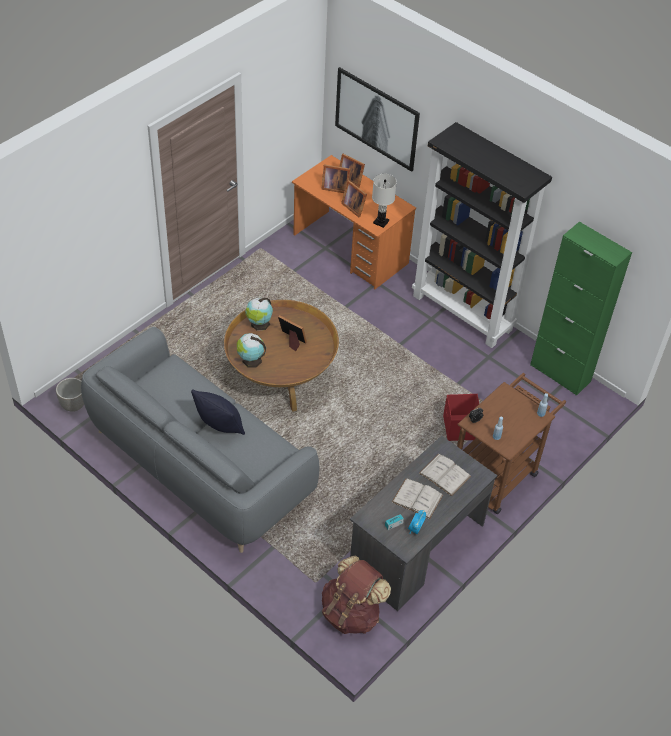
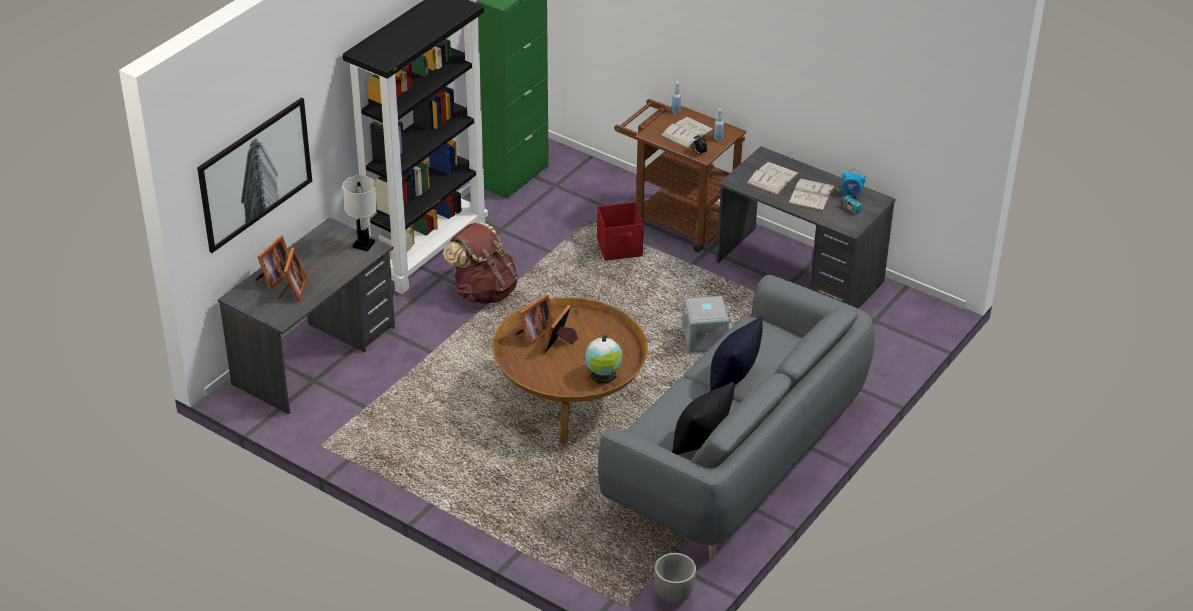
camera: 95 degrees left, 10 degrees down
globe [245,298,273,331] -> none
orange desk [292,155,416,289] -> grey desk [218,217,395,414]
brown backpack [322,555,391,634] -> brown backpack moved to [443,221,518,304]
picture frame [341,180,367,217] -> picture frame moved to [515,294,554,346]
none -> white book [660,117,714,149]
none -> black pillow [672,382,735,455]
none -> grey storage box [683,296,729,353]

